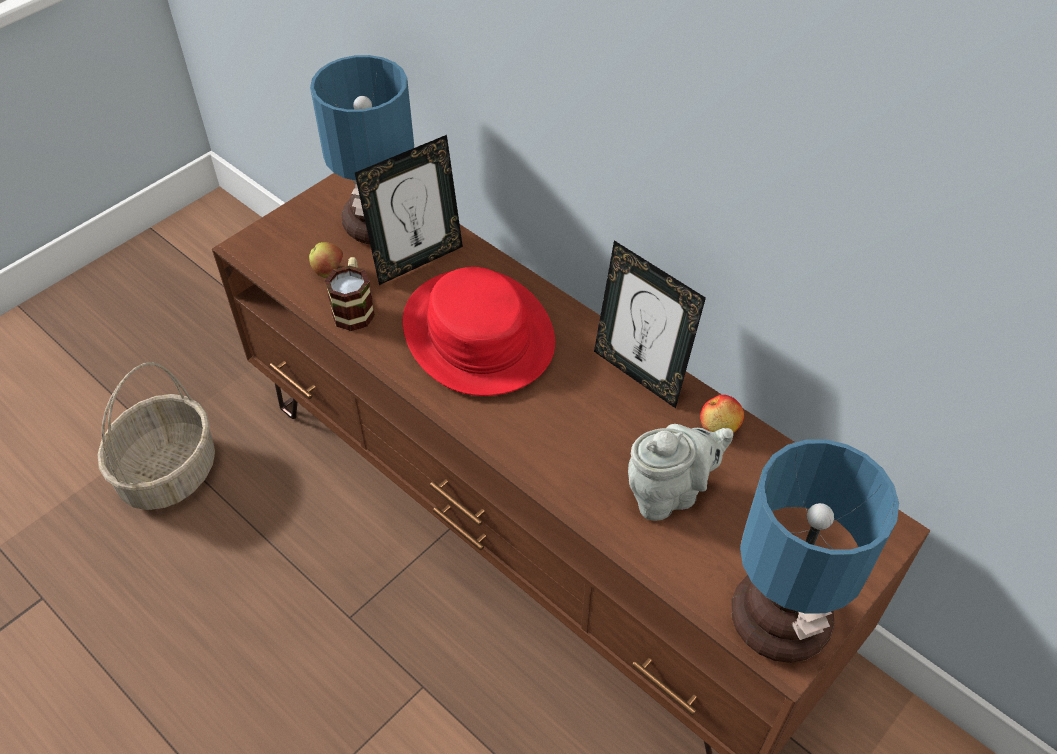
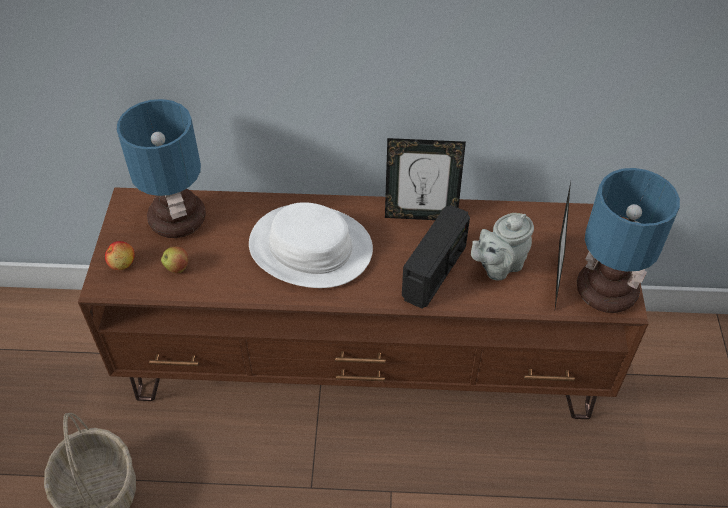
camera: 40 degrees left, 0 degrees up
mug [325,257,375,331] -> none
picture frame [355,135,463,285] -> picture frame moved to [555,181,571,308]
red hat [403,267,555,396] -> white hat [249,202,373,288]
grey teapot [628,424,733,521] -> grey teapot turned 150 degrees counterclockwise [471,213,534,280]
apple [700,395,744,433] -> apple moved to [105,241,135,270]
none -> radio [402,205,470,309]

